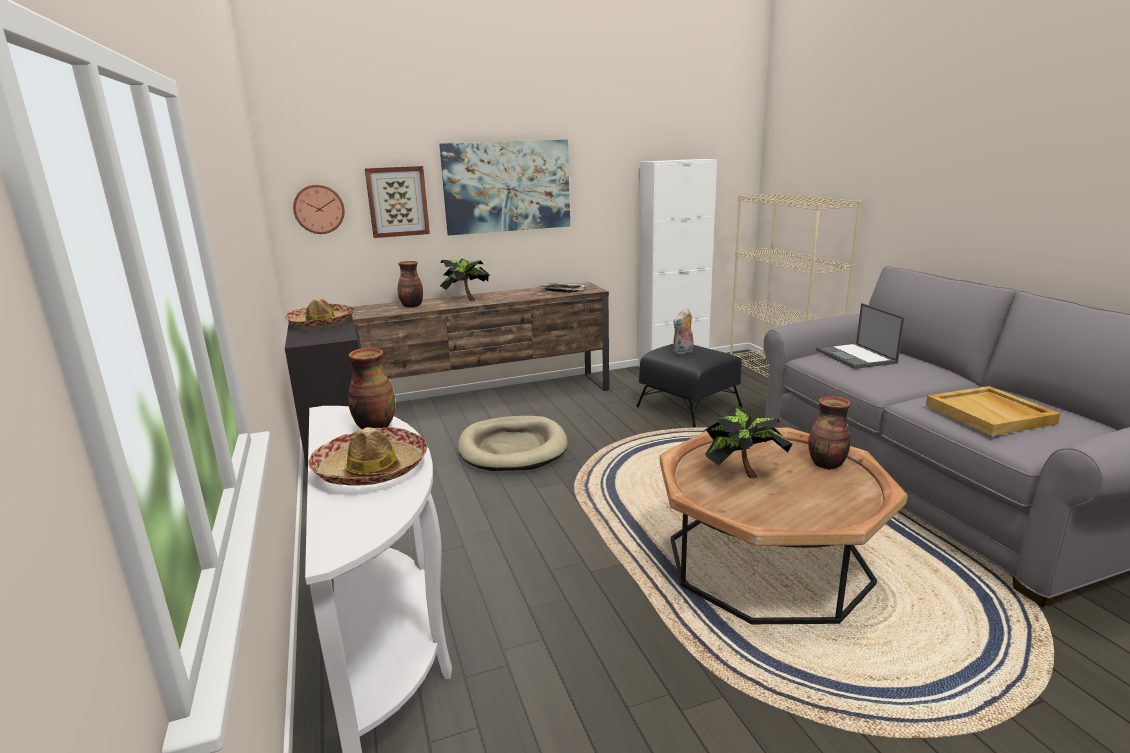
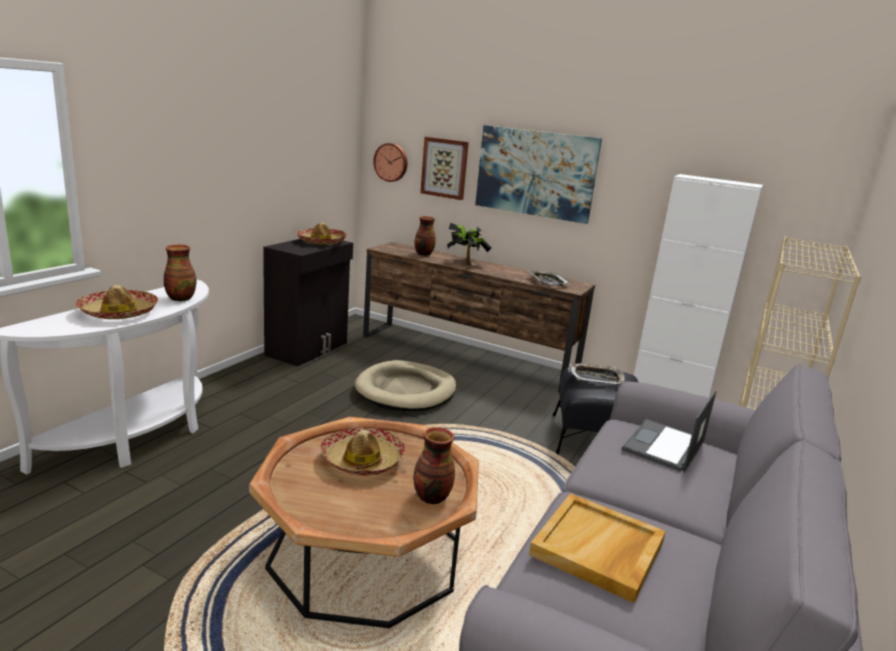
camera: 45 degrees right, 0 degrees up
plush toy [673,309,694,355] -> tray [568,363,625,386]
potted plant [703,406,792,478] -> hat [320,428,406,476]

